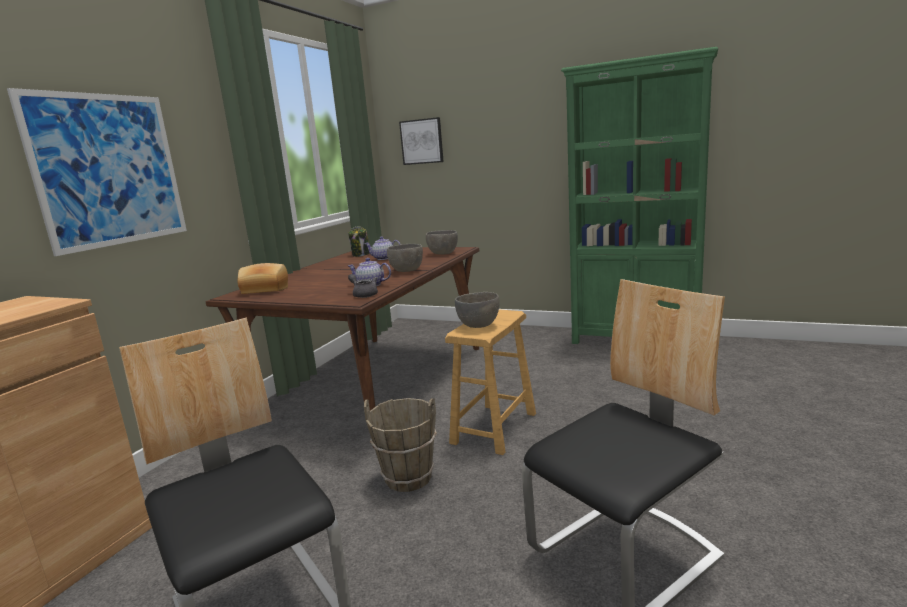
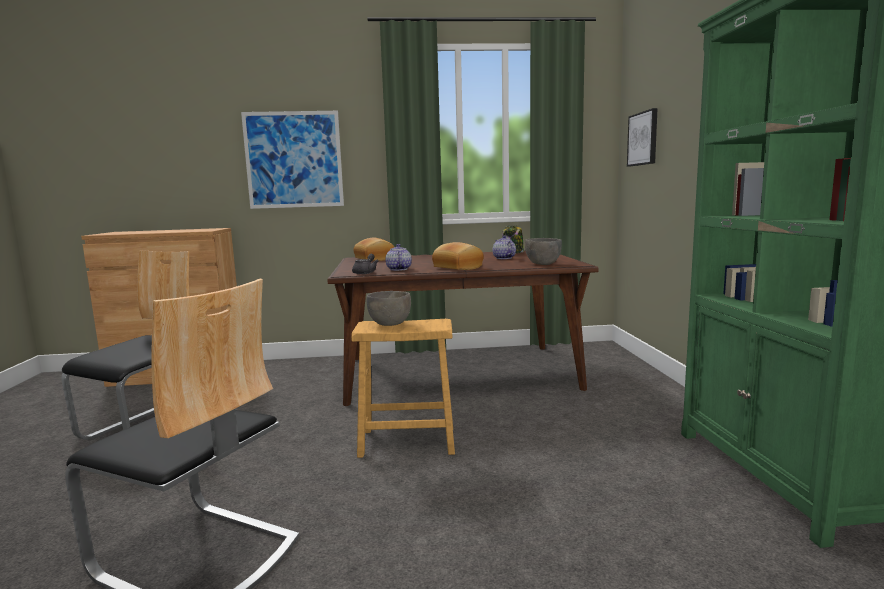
camera: 60 degrees right, 5 degrees down
brown bucket [364,398,437,492] -> none
grey bowl [387,244,423,272] -> bread [432,242,484,270]

